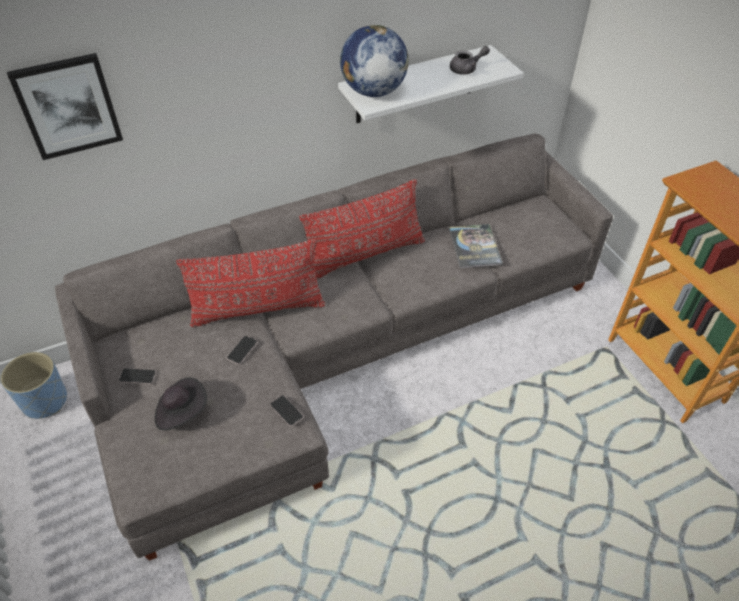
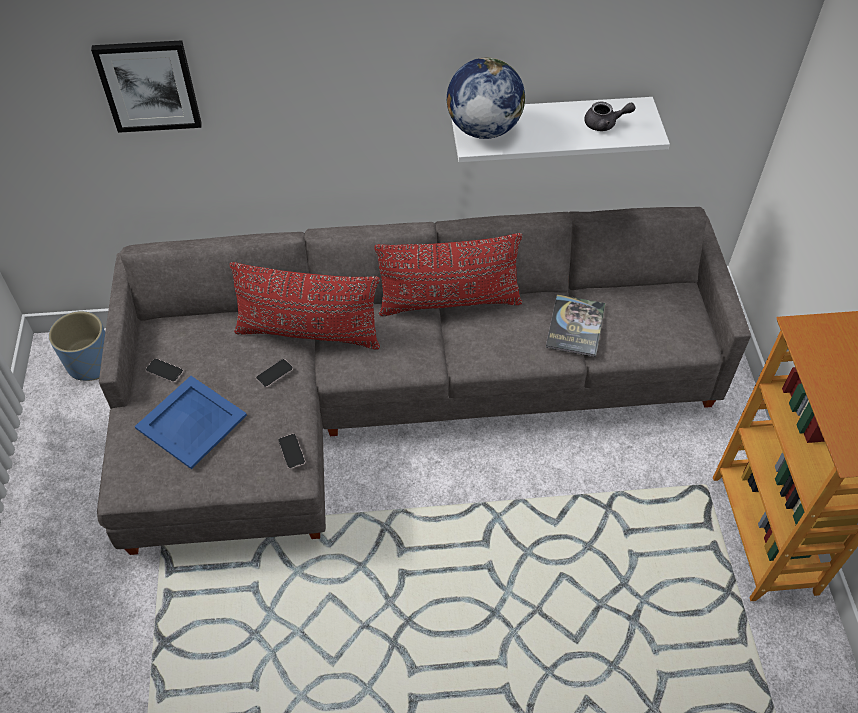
camera: 20 degrees right, 5 degrees up
black hat [155,377,207,430] -> blue tray [135,376,247,469]

